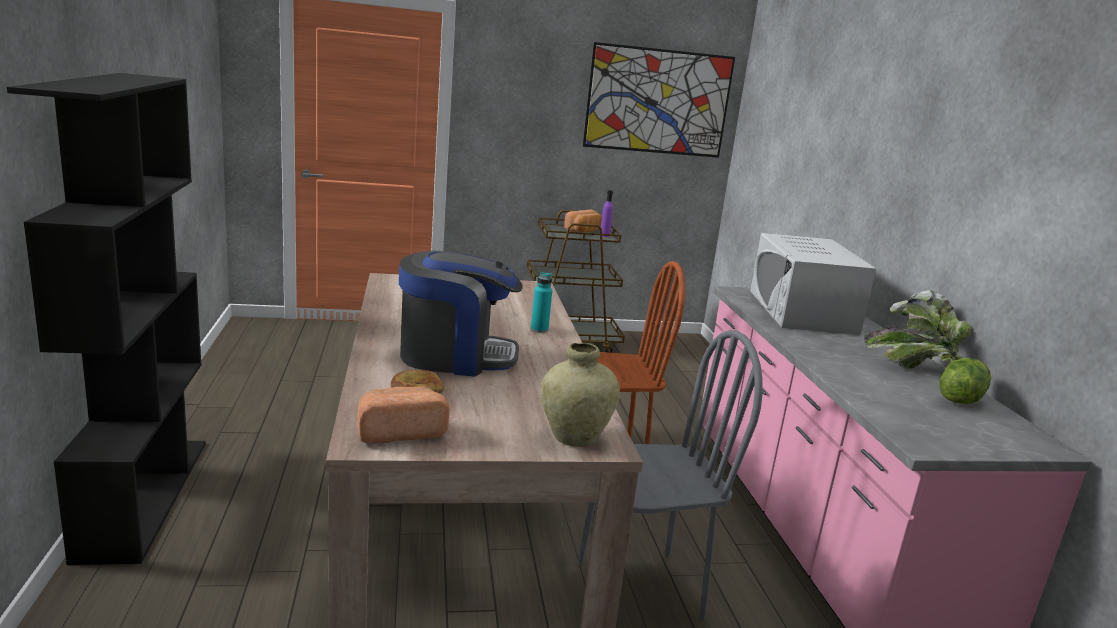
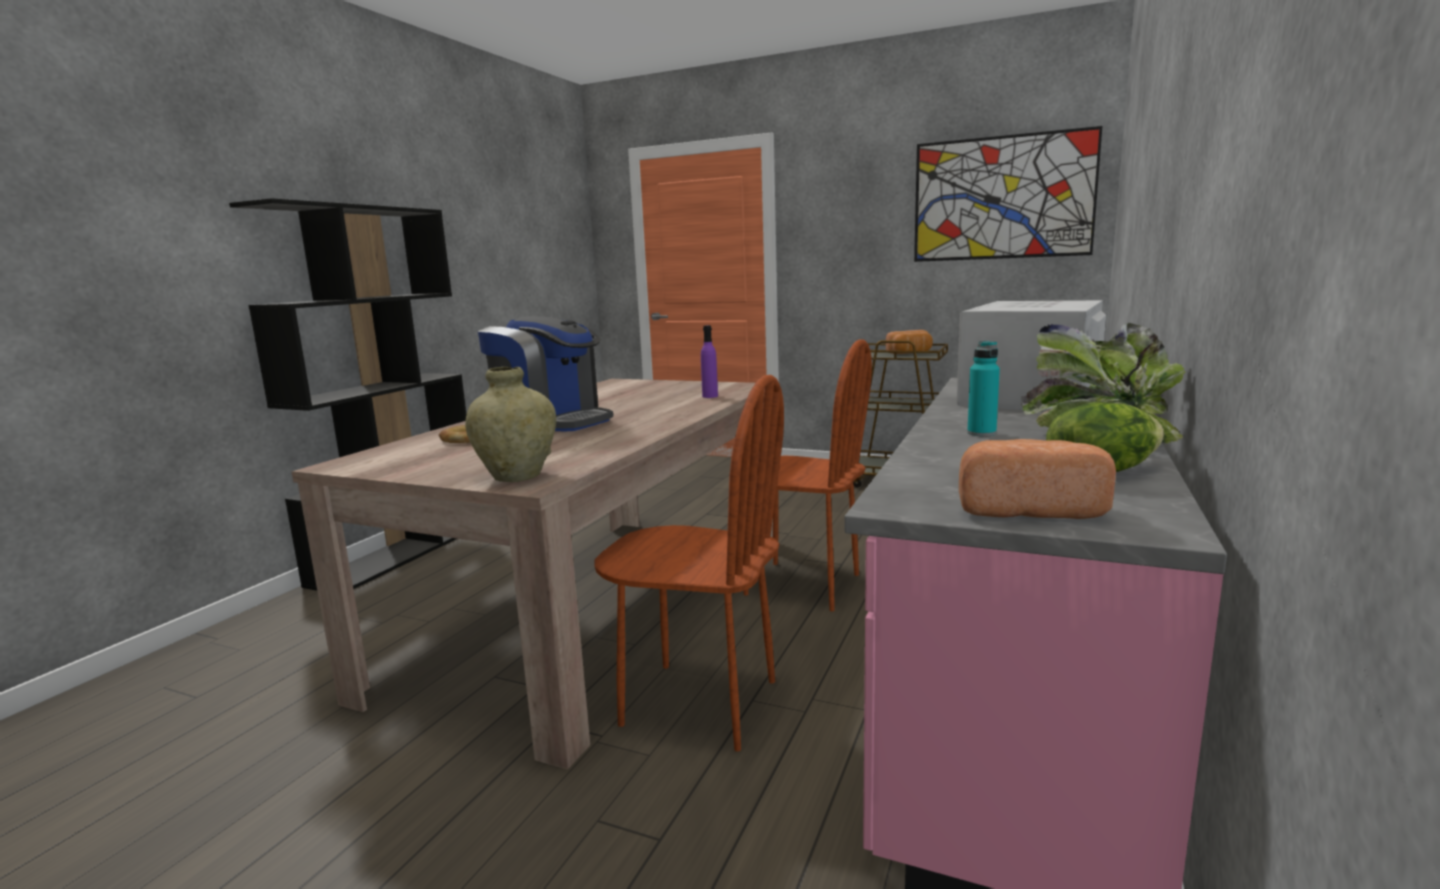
camera: 35 degrees right, 5 degrees down
bread [357,386,449,444] -> bread moved to [959,439,1116,519]
turquoise bottle [531,272,552,333] -> turquoise bottle moved to [967,341,1000,437]
grey chair [578,330,763,619] -> brown chair [594,375,784,752]
purple bottle [601,190,613,237] -> purple bottle moved to [701,325,718,398]

